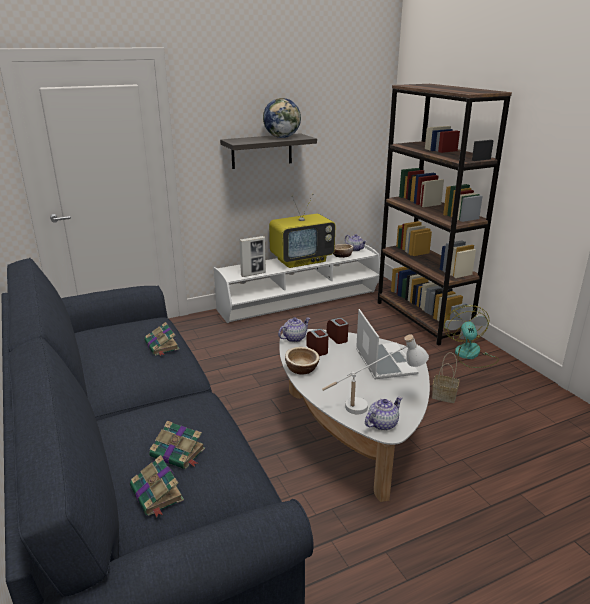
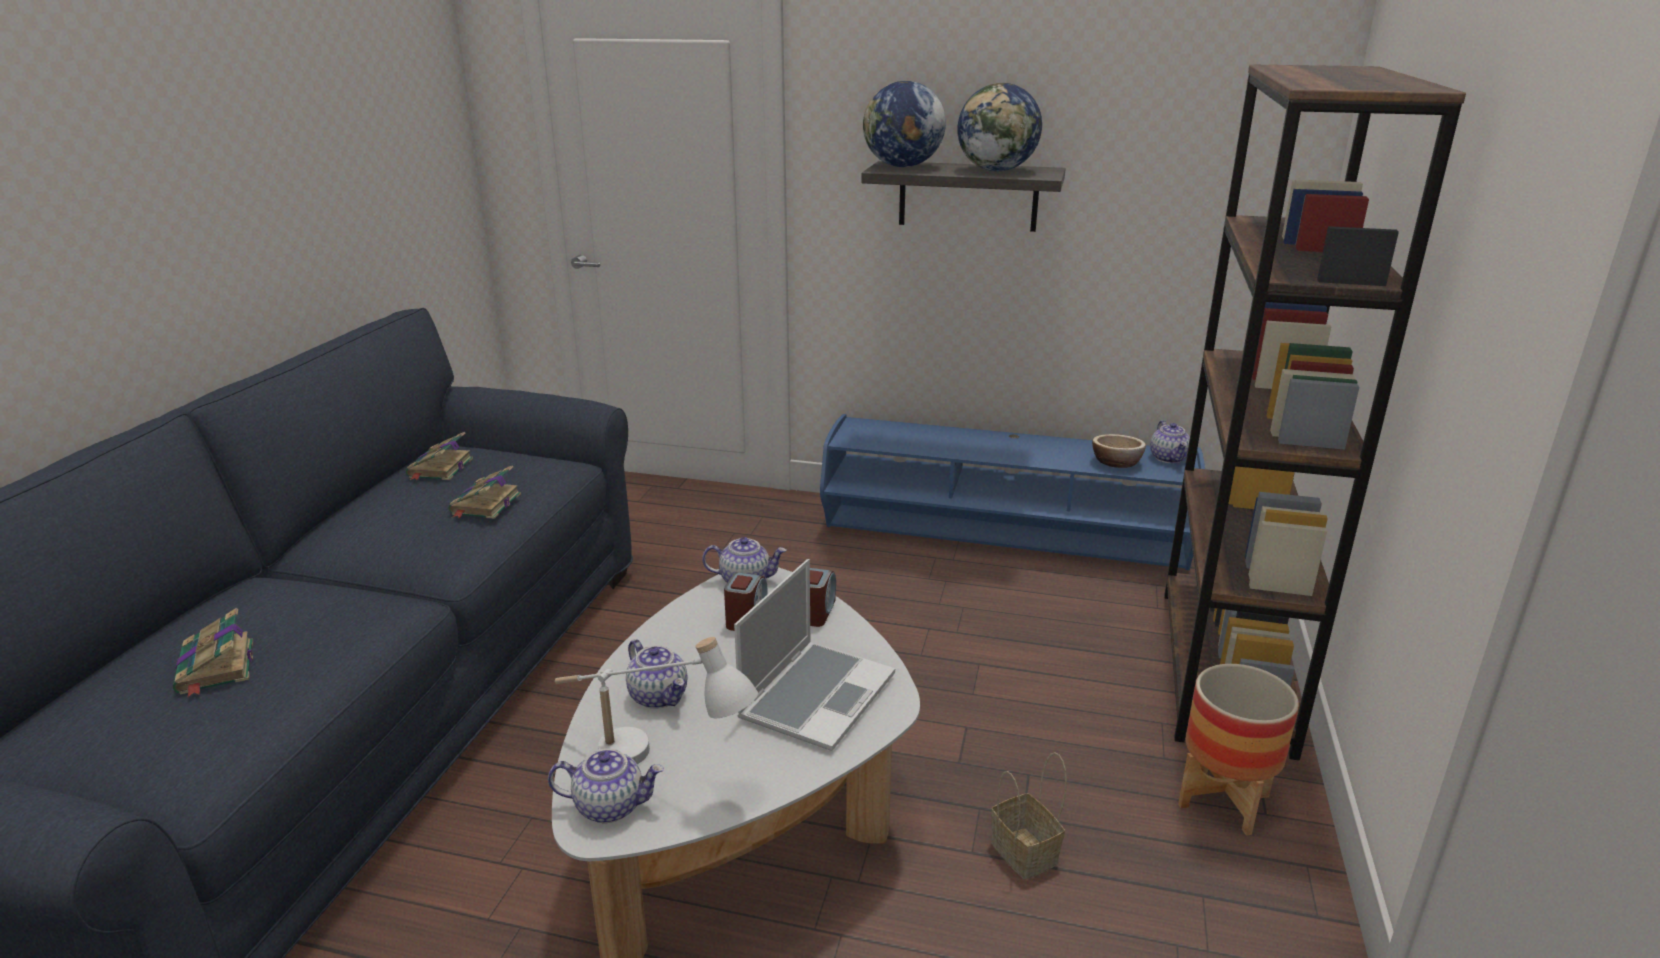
camera: 40 degrees right, 0 degrees up
book [130,455,184,518] -> book moved to [406,432,473,481]
white tv stand [214,244,380,323] -> blue tv stand [820,414,1205,570]
picture frame [239,236,266,277] -> none
television [269,194,335,268] -> none
bowl [285,347,320,375] -> none
fan [444,305,499,368] -> planter [1178,664,1299,836]
none -> teapot [626,639,688,709]
none -> globe [863,81,946,167]

